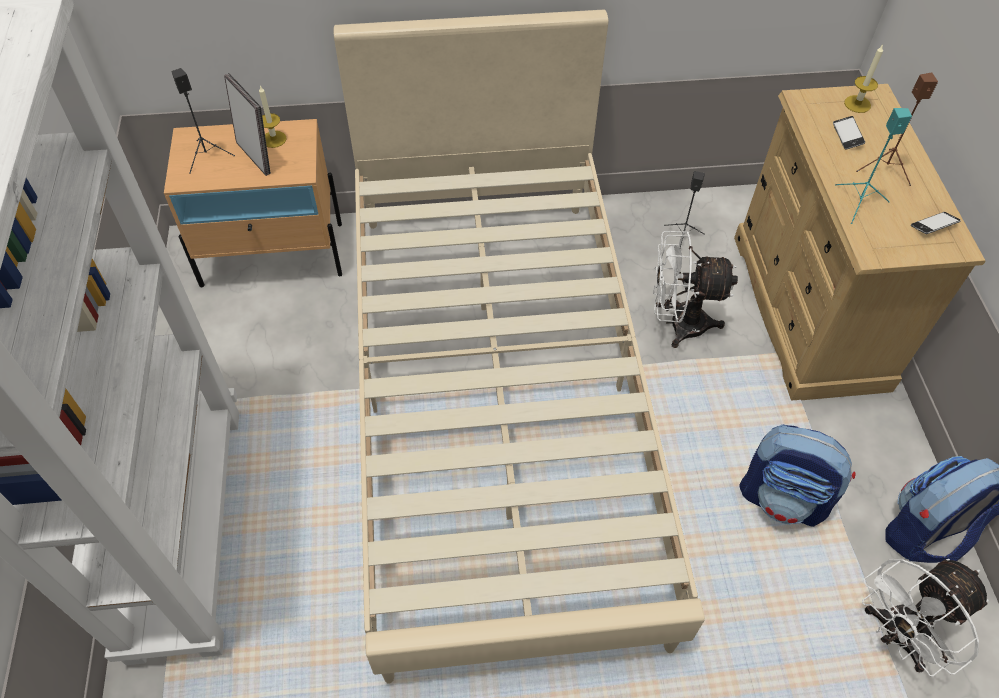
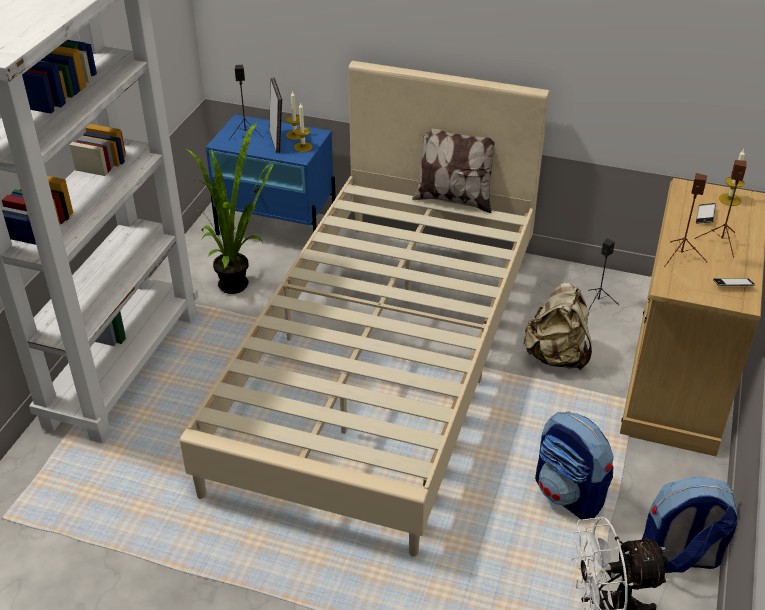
camera: 25 degrees right, 15 degrees down
beige nightstand [164,119,342,287] -> blue nightstand [206,114,336,235]
white fan [653,231,738,348] -> beige backpack [523,282,592,370]
turquoise speaker [835,108,912,224] -> brown speaker [664,173,707,267]
none -> potted plant [186,121,275,294]
none -> candle [294,103,313,152]
none -> pillow [412,129,495,213]

